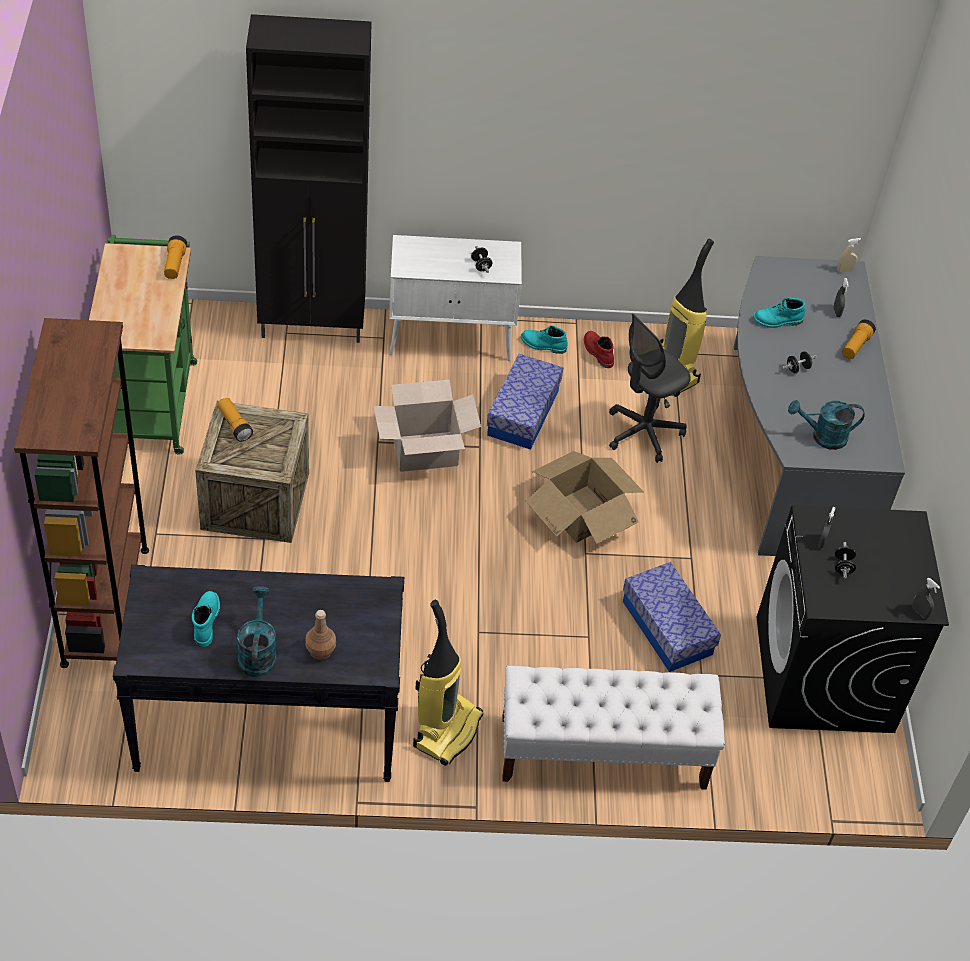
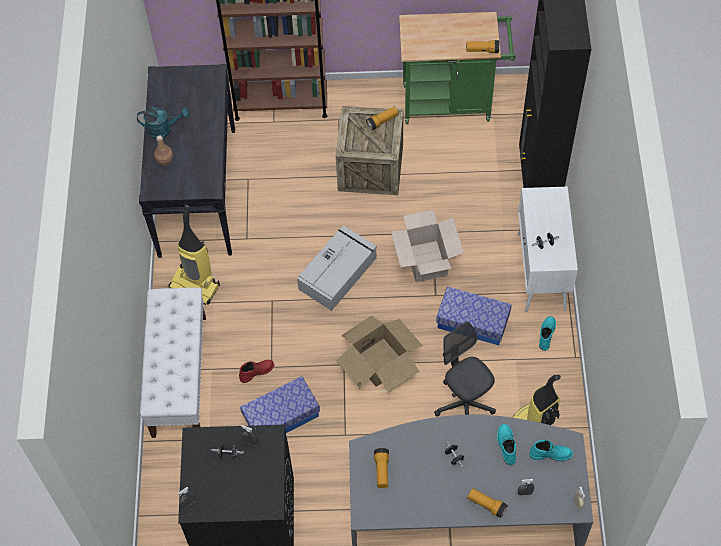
camera: 95 degrees right, 10 degrees up
turquoise boot [192,591,220,647] -> turquoise boot moved to [530,440,573,461]
red boot [584,331,614,368] -> red boot moved to [239,360,274,383]
turquoise watering can [788,400,865,450] -> flashlight [374,448,389,488]
none -> grey storage box [297,225,377,311]

